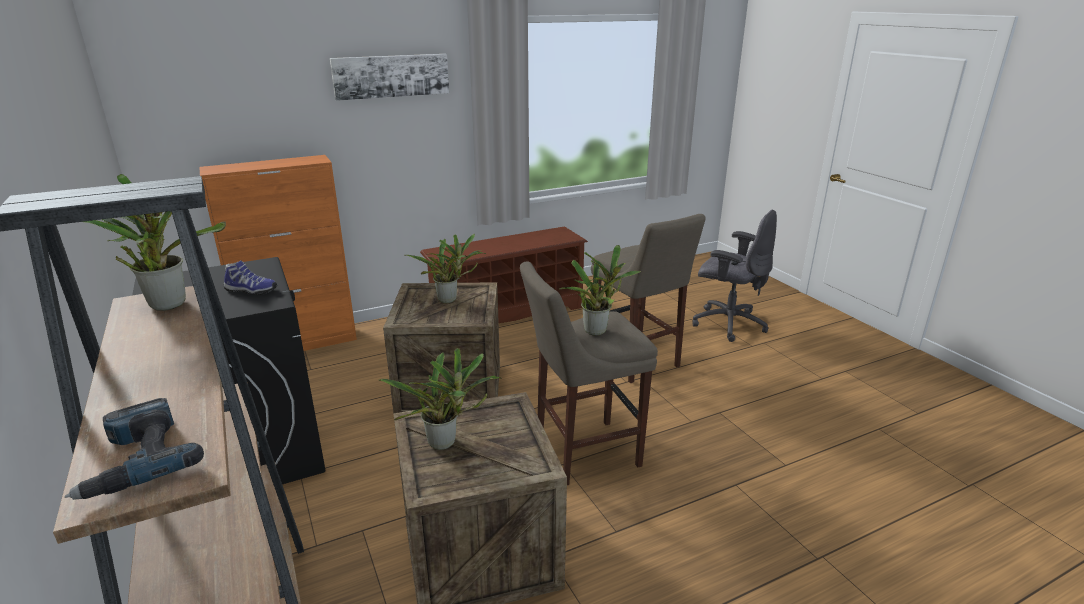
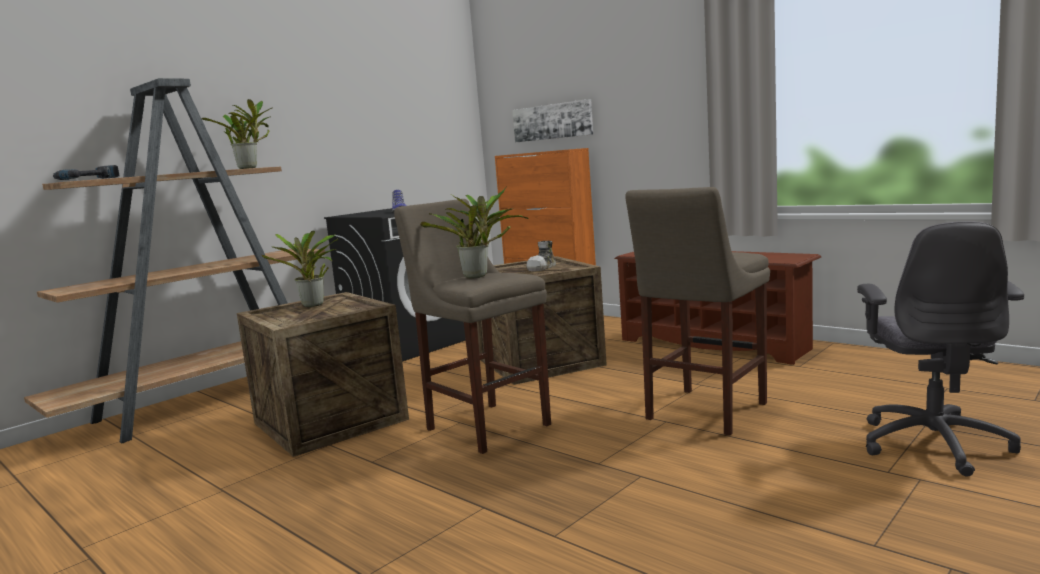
camera: 70 degrees right, 15 degrees down
picture [330,54,449,101] -> picture moved to [512,99,593,142]
potted plant [406,234,486,303] -> shoe [526,241,556,271]

